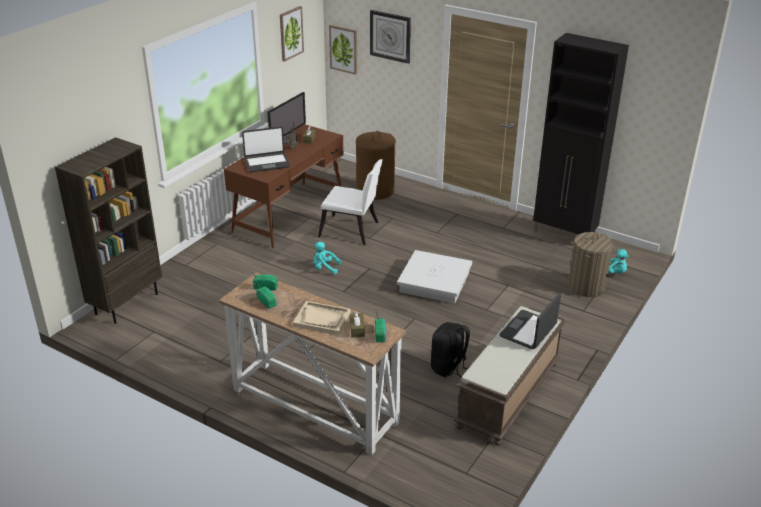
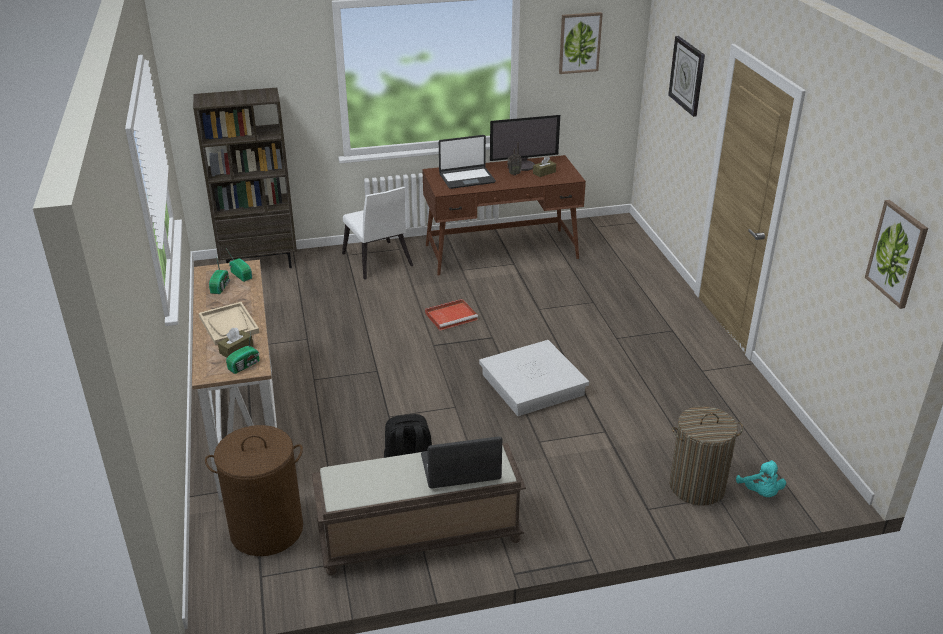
camera: 45 degrees right, 0 degrees up
laptop [242,127,290,172] -> laptop turned 45 degrees counterclockwise [439,135,496,189]
turquoise plush toy [314,242,341,274] -> red tray [425,299,478,330]
white chair [318,159,383,245] -> white chair moved to [342,187,413,280]
picture [329,25,357,75] -> picture moved to [865,200,928,309]
brown laundry basket [356,131,396,200] -> brown laundry basket moved to [205,425,303,556]
black cabinet [533,33,629,234] -> none

